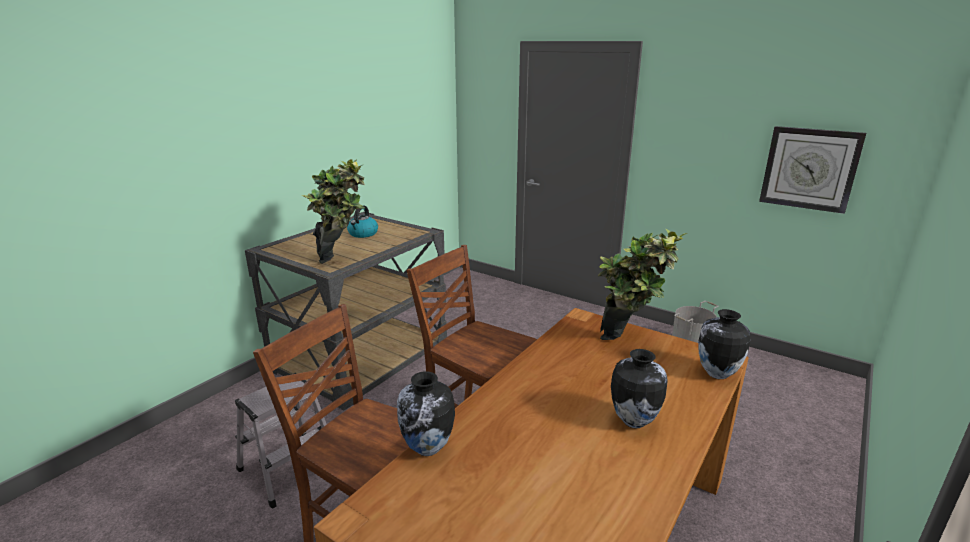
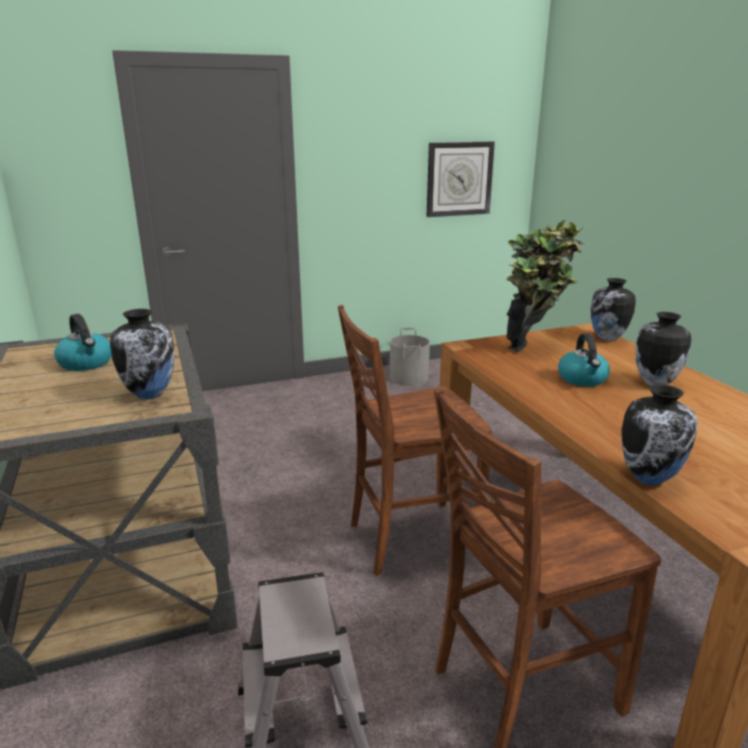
camera: 55 degrees left, 0 degrees up
potted plant [301,159,365,264] -> vase [110,309,174,399]
none -> kettle [558,333,610,387]

